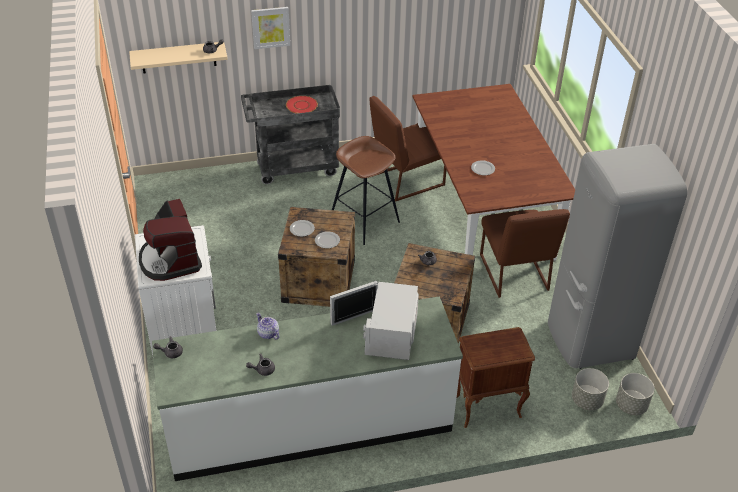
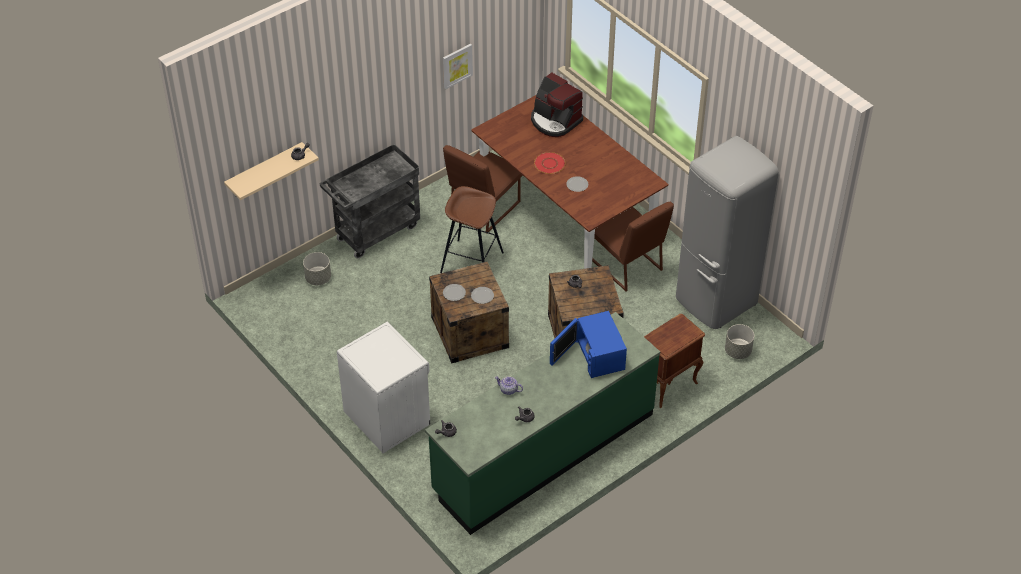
camera: 25 degrees left, 5 degrees up
coffee machine [139,199,202,281] -> coffee machine moved to [531,73,583,137]
white counter [152,297,463,481] -> green counter [425,312,660,535]
picture [251,7,290,49] -> picture moved to [443,44,473,89]
red plate [286,96,318,114] -> red plate moved to [534,152,565,174]
white microwave [330,281,419,360] -> blue microwave [550,311,627,378]
grey planter [616,373,655,415] -> grey planter moved to [303,252,331,285]

